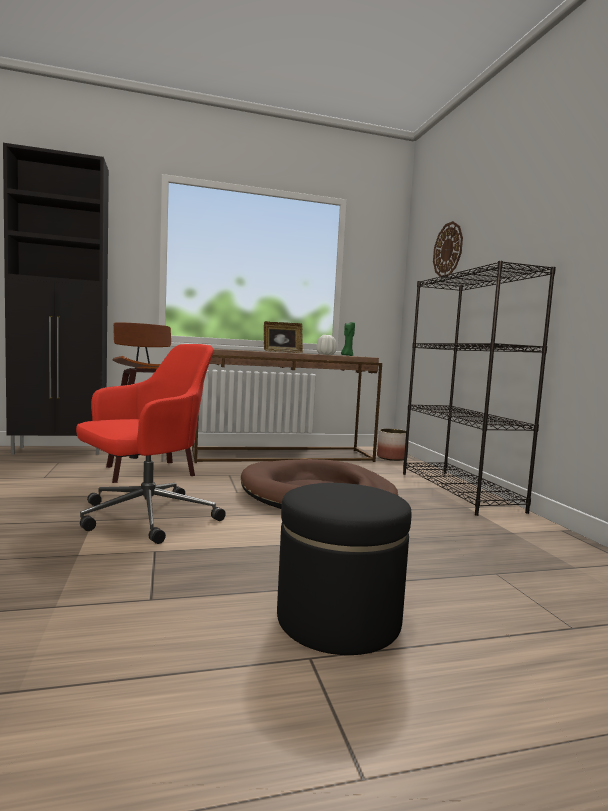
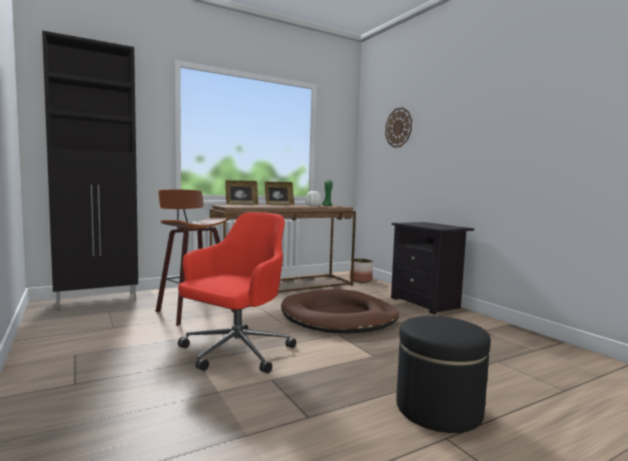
camera: 15 degrees left, 0 degrees up
black bookcase [403,261,556,516] -> black nightstand [391,222,474,315]
none -> picture frame [225,180,259,205]

